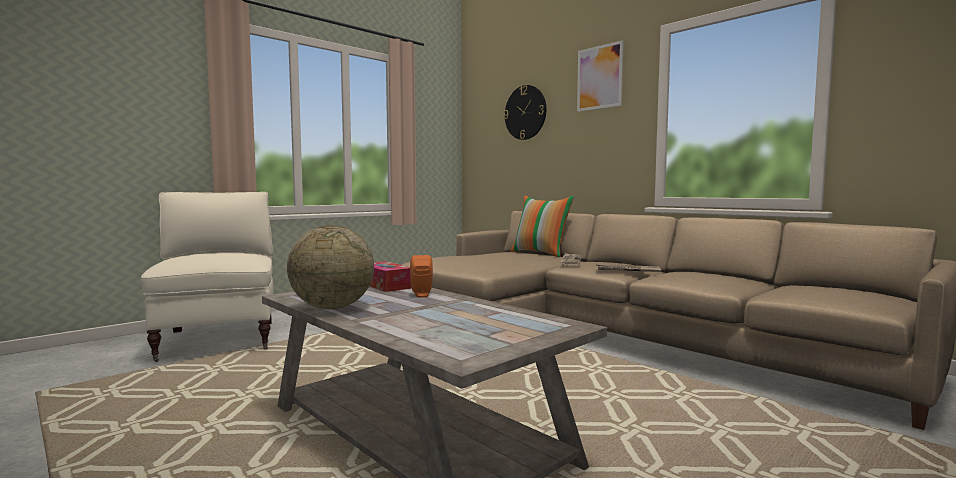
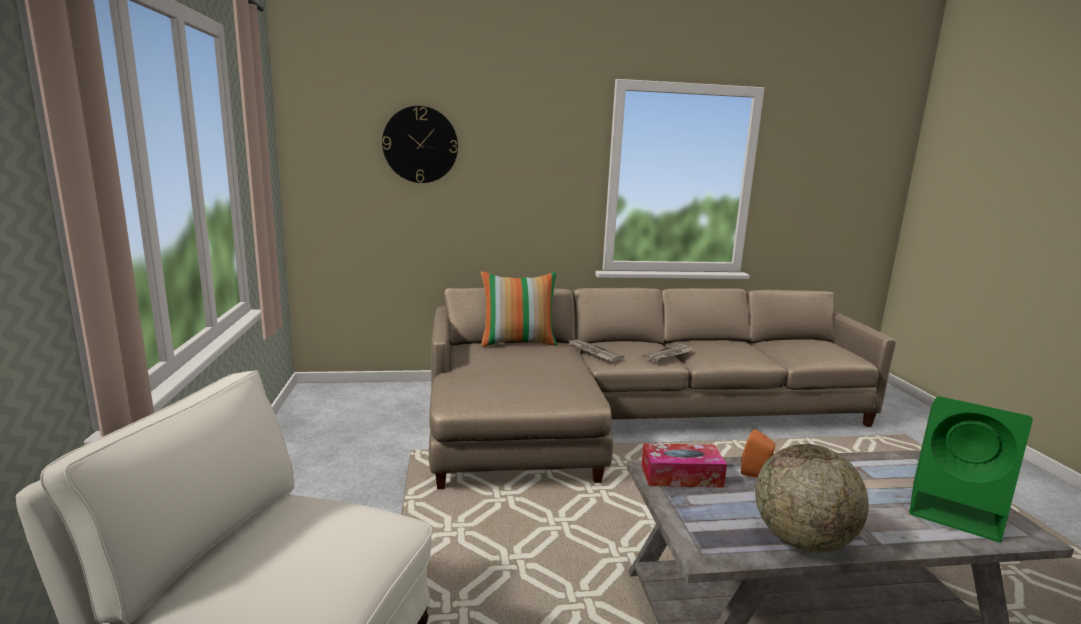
camera: 55 degrees left, 10 degrees up
picture [577,40,624,112] -> none
none -> green speaker [909,396,1033,542]

